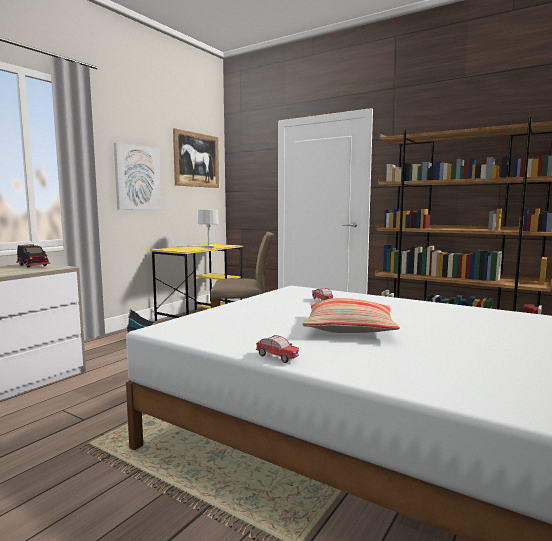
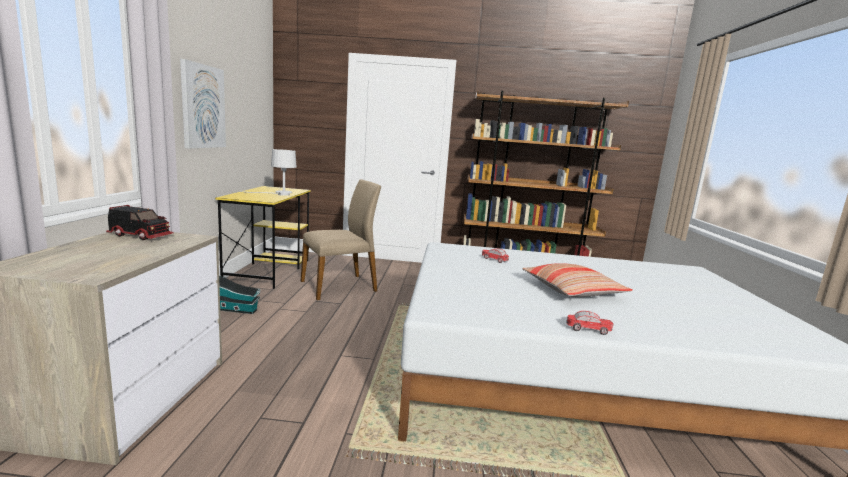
camera: 30 degrees left, 5 degrees up
picture [173,128,219,188] -> none

